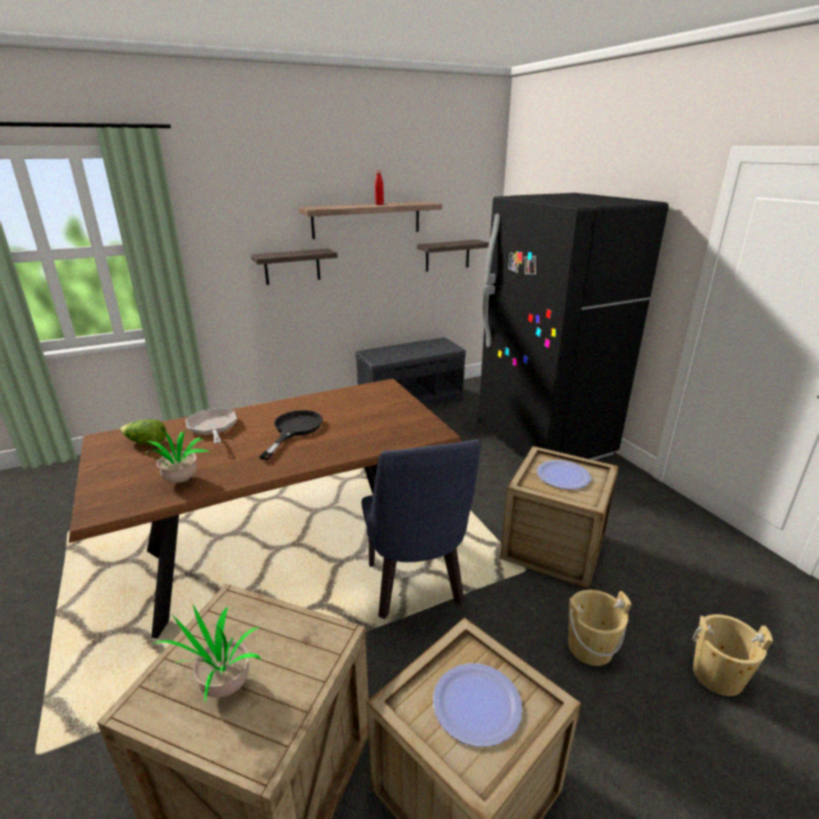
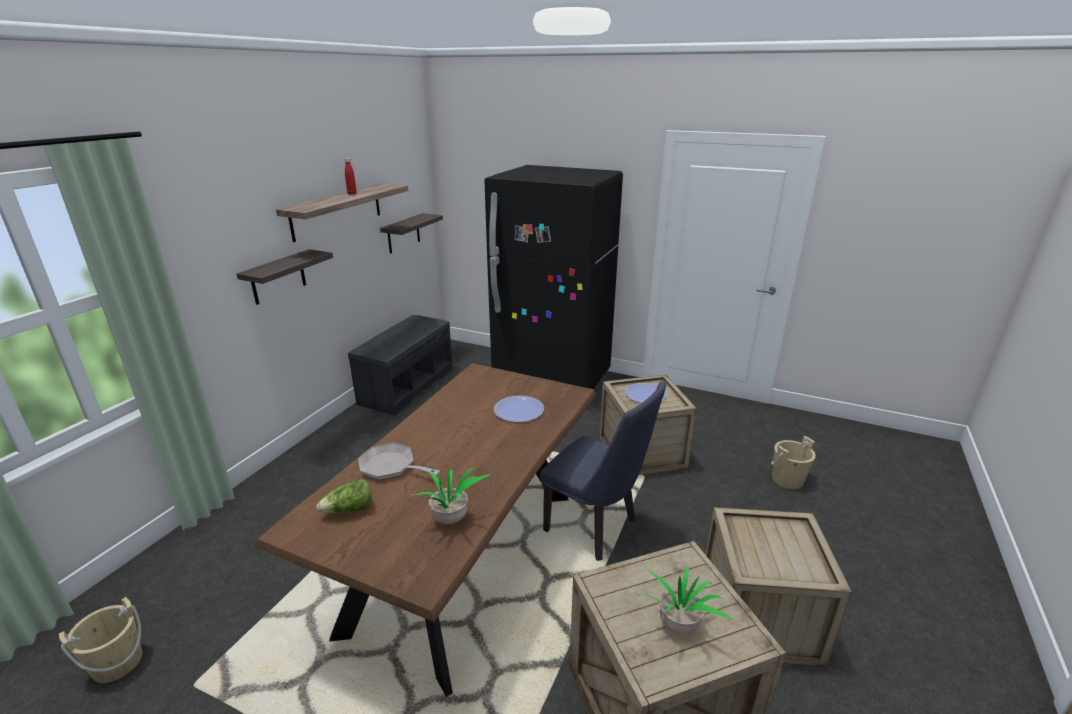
camera: 40 degrees left, 0 degrees up
black frying pan [259,410,323,460] -> none
plate [433,663,523,747] -> plate moved to [494,395,544,422]
beige bucket [568,590,631,666] -> beige bucket moved to [59,597,142,683]

